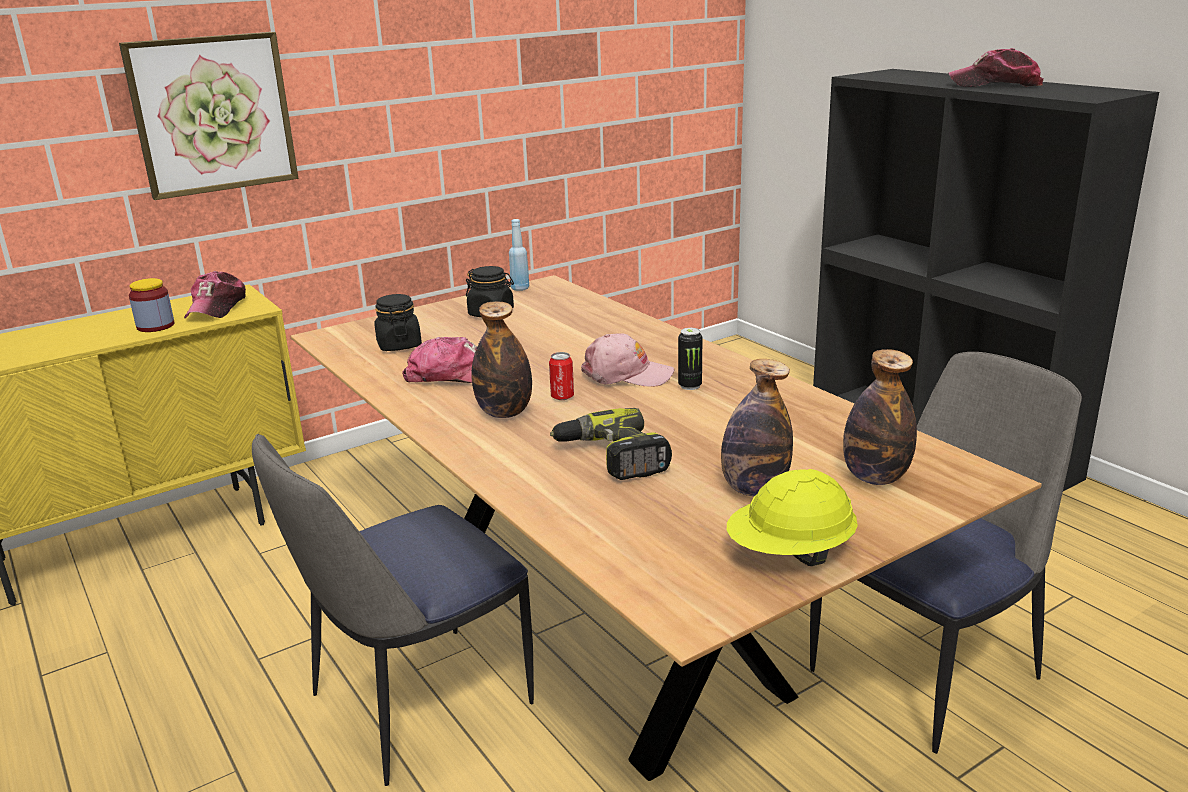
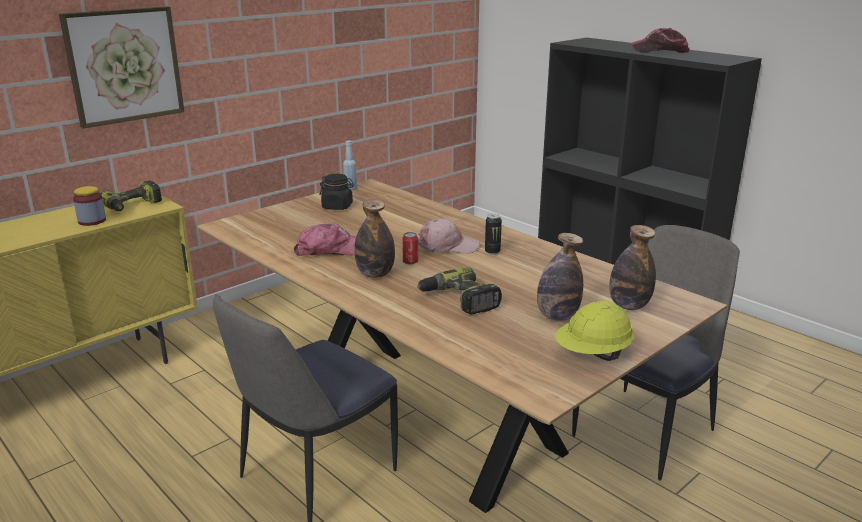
camera: 10 degrees left, 0 degrees up
cap [184,271,246,318] -> power drill [101,180,162,211]
black jar [374,294,422,351] -> none

